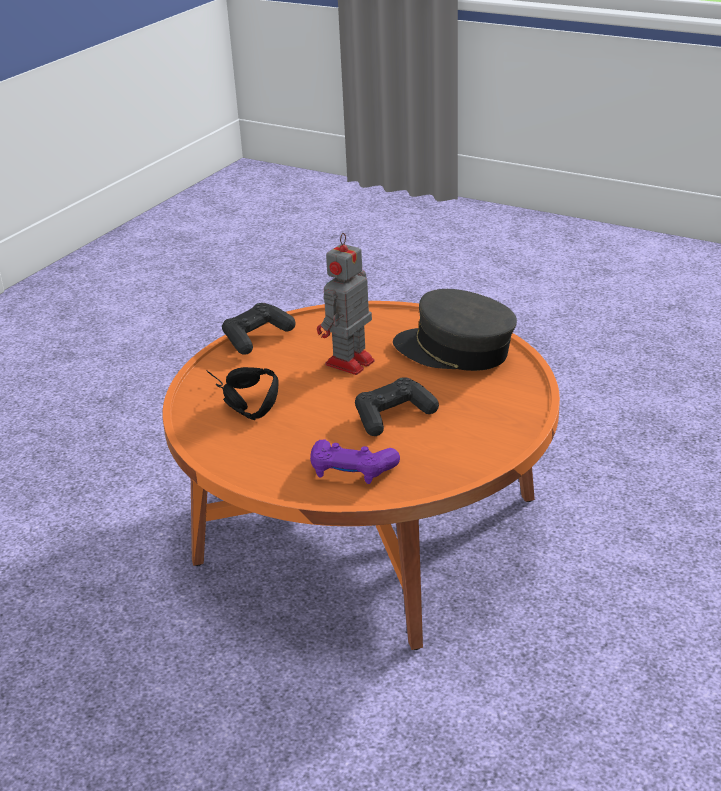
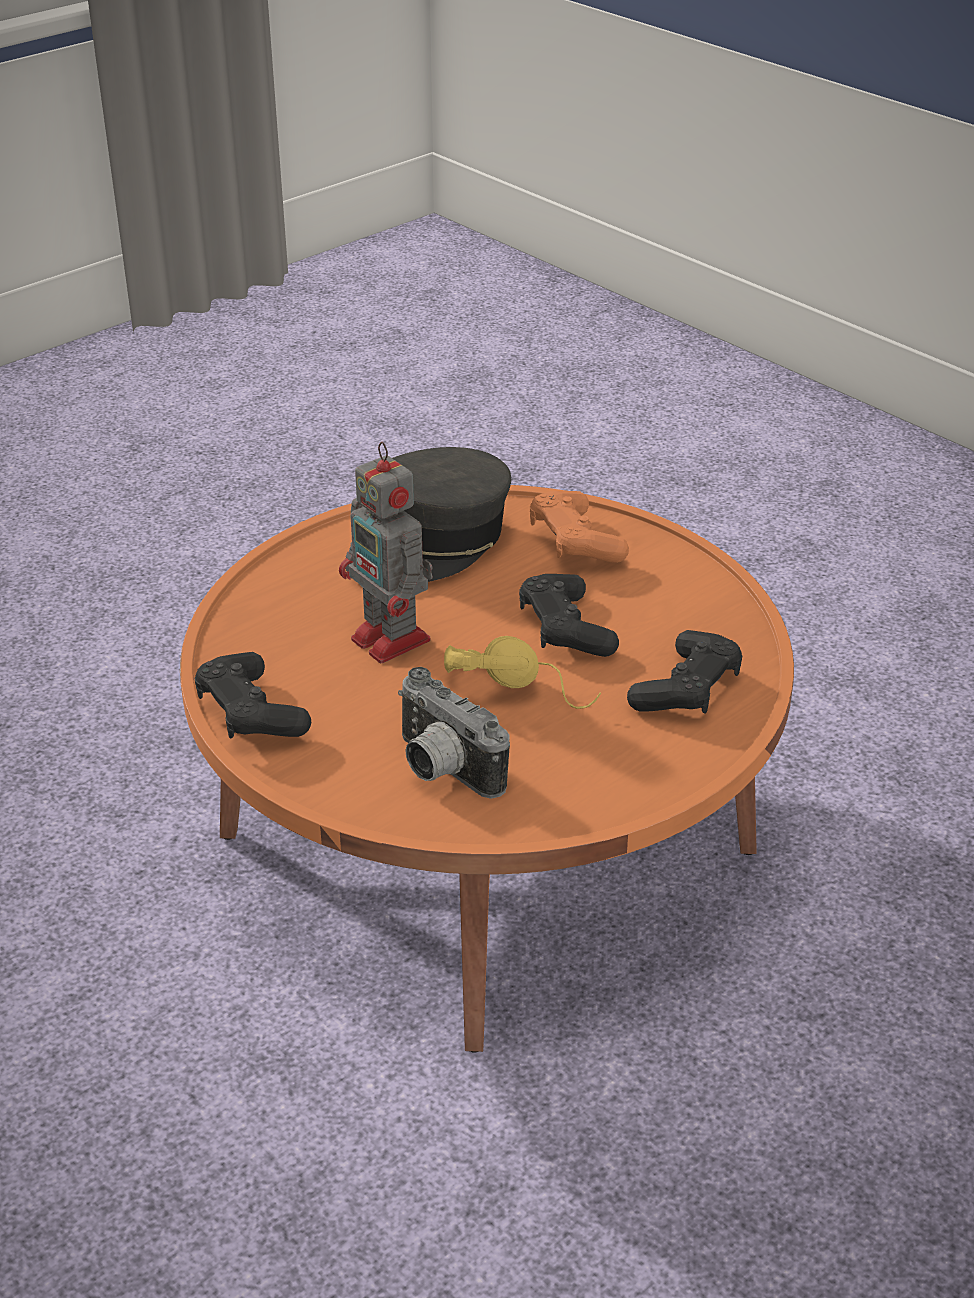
camera: 75 degrees left, 5 degrees up
black headphones [206,367,279,421] -> camera [398,667,510,799]
purple game controller [310,440,400,484] -> black game controller [627,630,743,714]
none -> yellow headphones [444,636,601,709]
none -> orange game controller [530,491,629,563]

